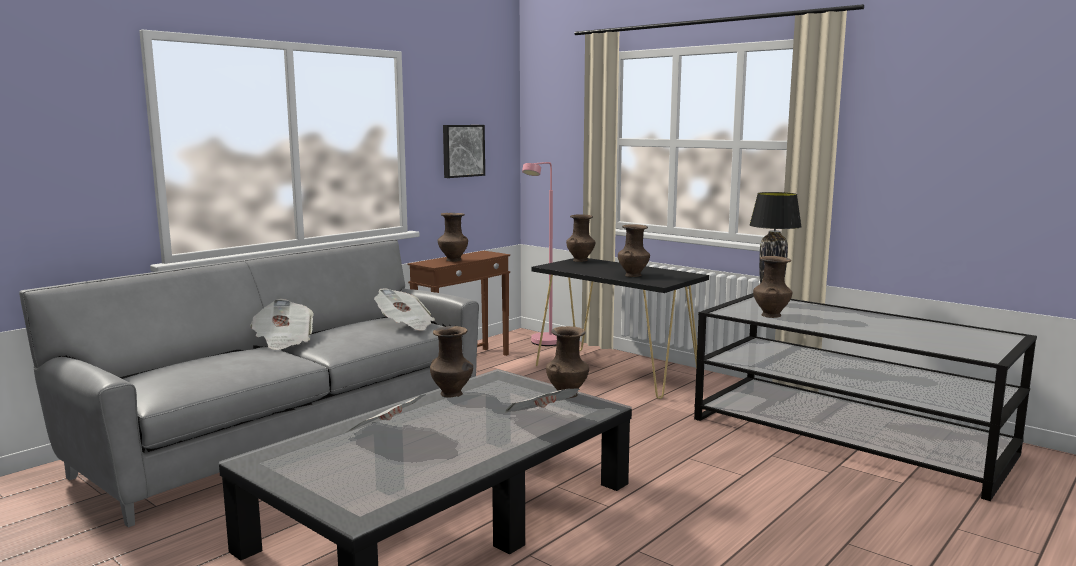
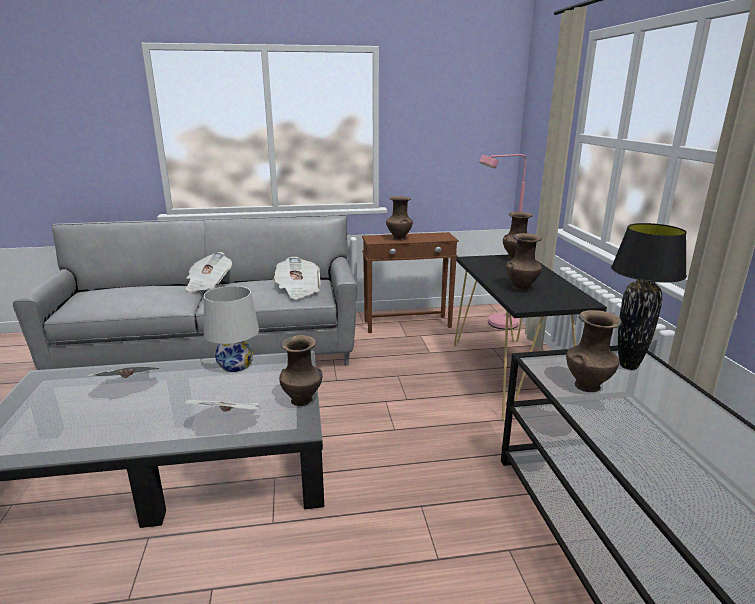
camera: 40 degrees right, 10 degrees up
brown vase [430,326,473,398] -> white table lamp [204,286,259,372]
picture [443,125,485,178] -> none

